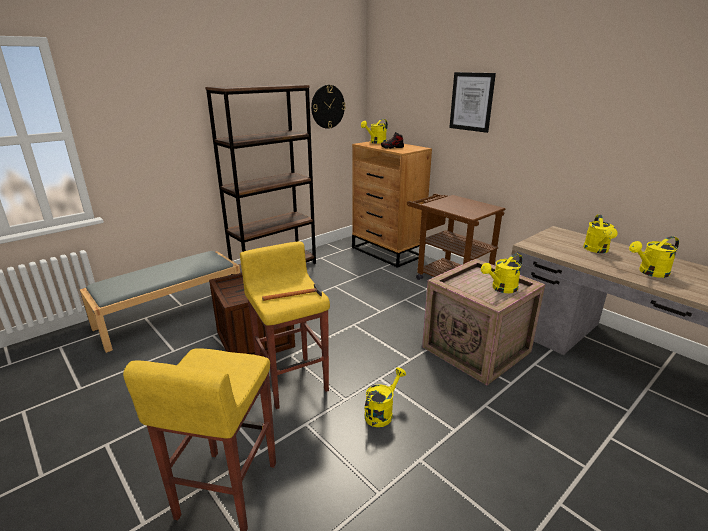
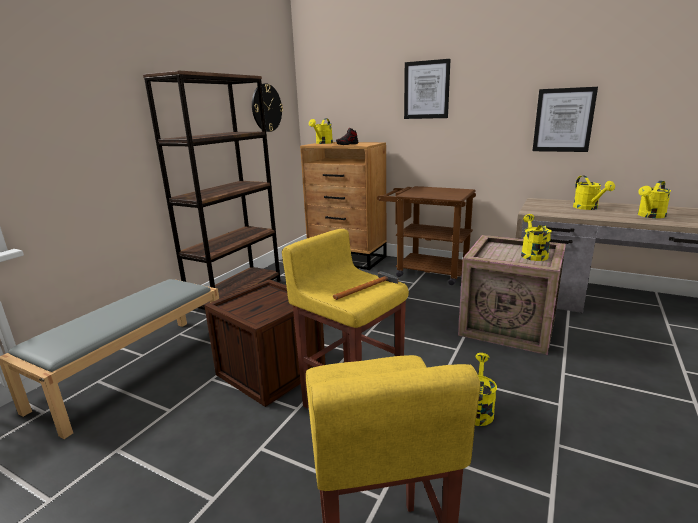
camera: 20 degrees left, 5 degrees down
yellow watering can [481,253,522,293] -> yellow watering can turned 150 degrees clockwise [521,214,552,261]
none -> picture [533,87,598,152]

